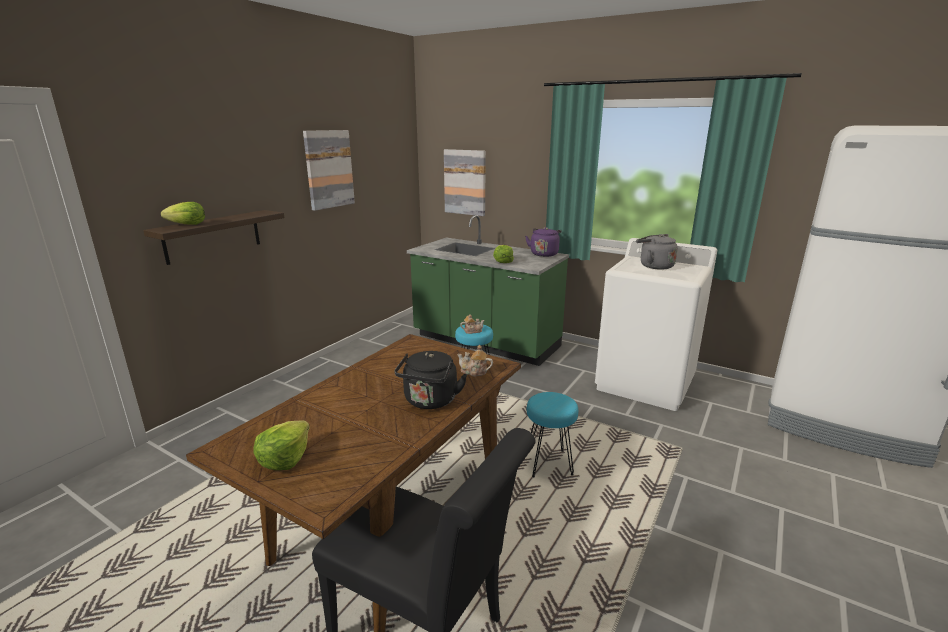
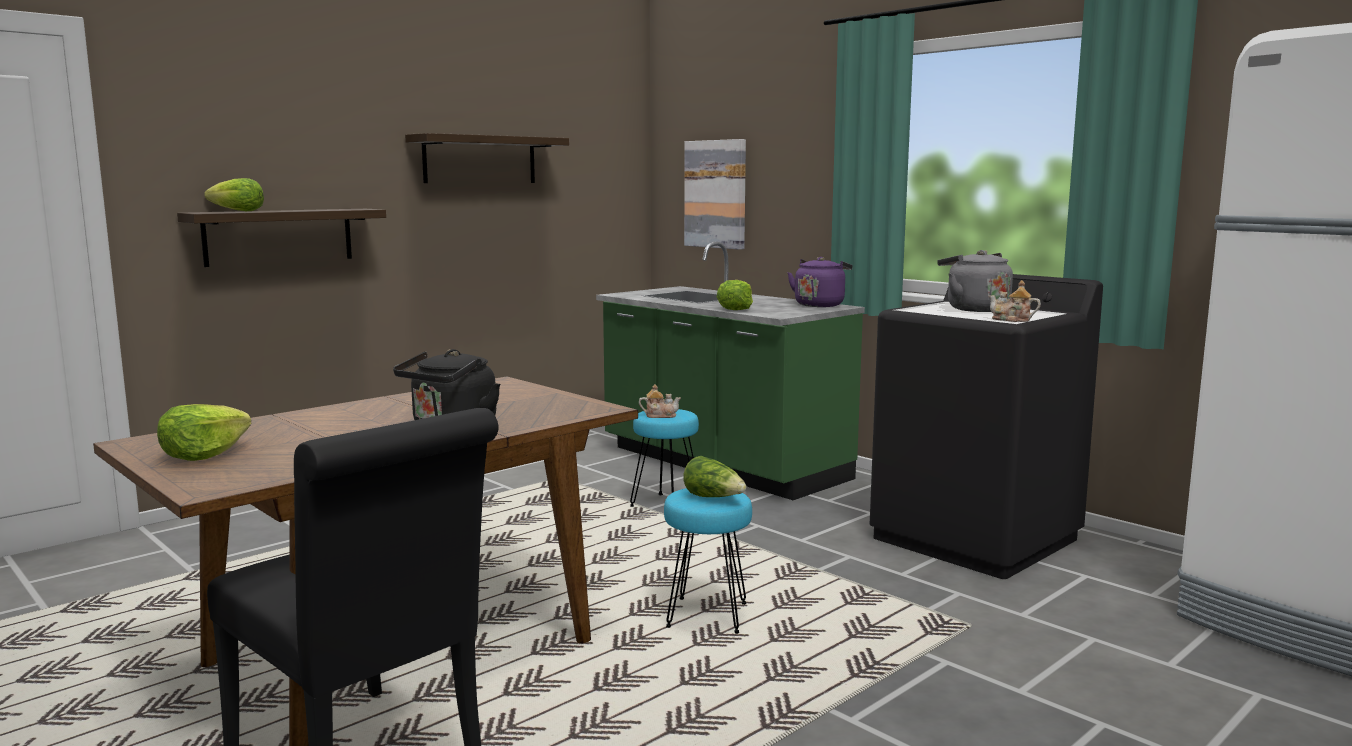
camera: 15 degrees right, 10 degrees down
picture [303,130,355,211] -> shelf [405,133,569,183]
teapot [457,345,493,377] -> teapot moved to [988,280,1041,322]
white washing machine [595,238,718,411] -> black washing machine [870,274,1103,579]
none -> lettuce [683,456,746,497]

